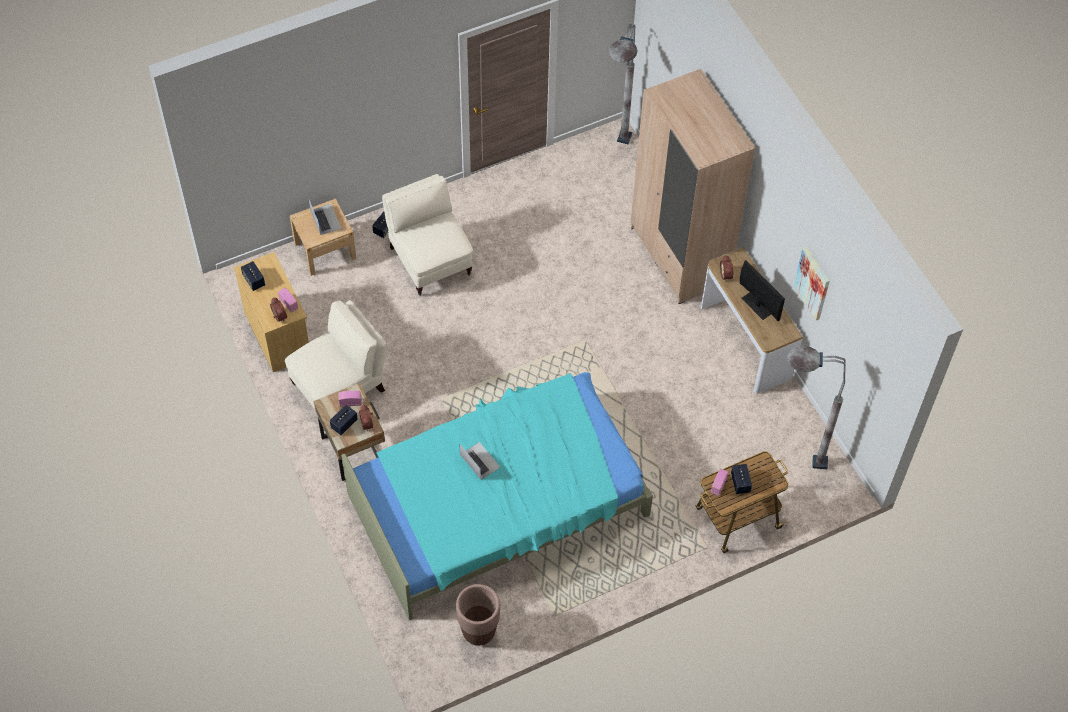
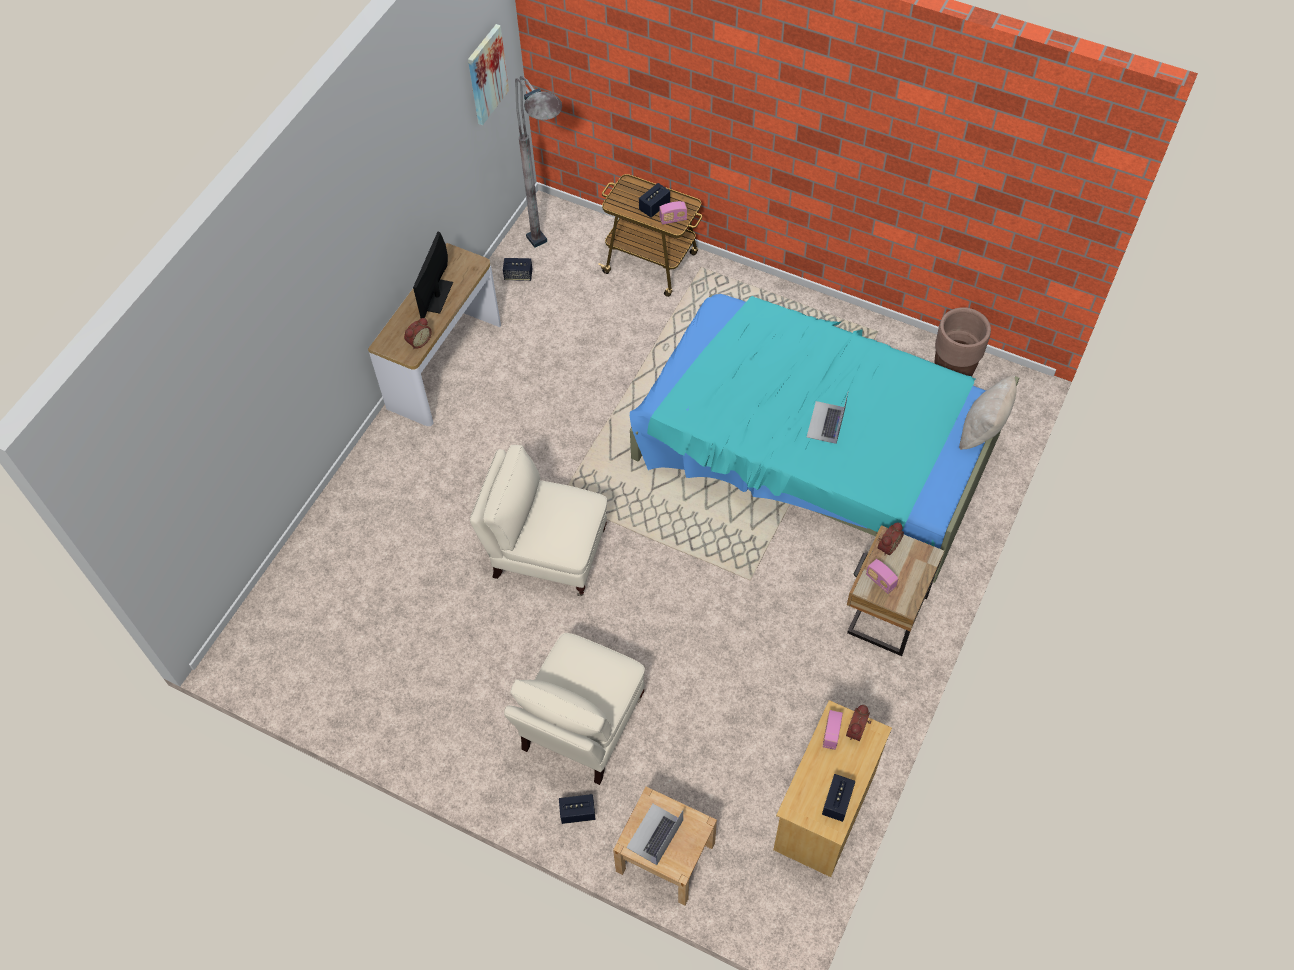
camera: 125 degrees left, 0 degrees up
beige armchair [285,300,387,409] -> beige armchair moved to [470,445,607,596]
speaker [330,405,358,435] -> speaker moved to [503,258,532,281]
grey floor lamp [609,24,637,144] -> none
beige wardrobe [631,68,755,304] -> none
picture [793,246,830,321] -> picture moved to [468,24,509,125]
none -> beige pillow [959,376,1017,450]

